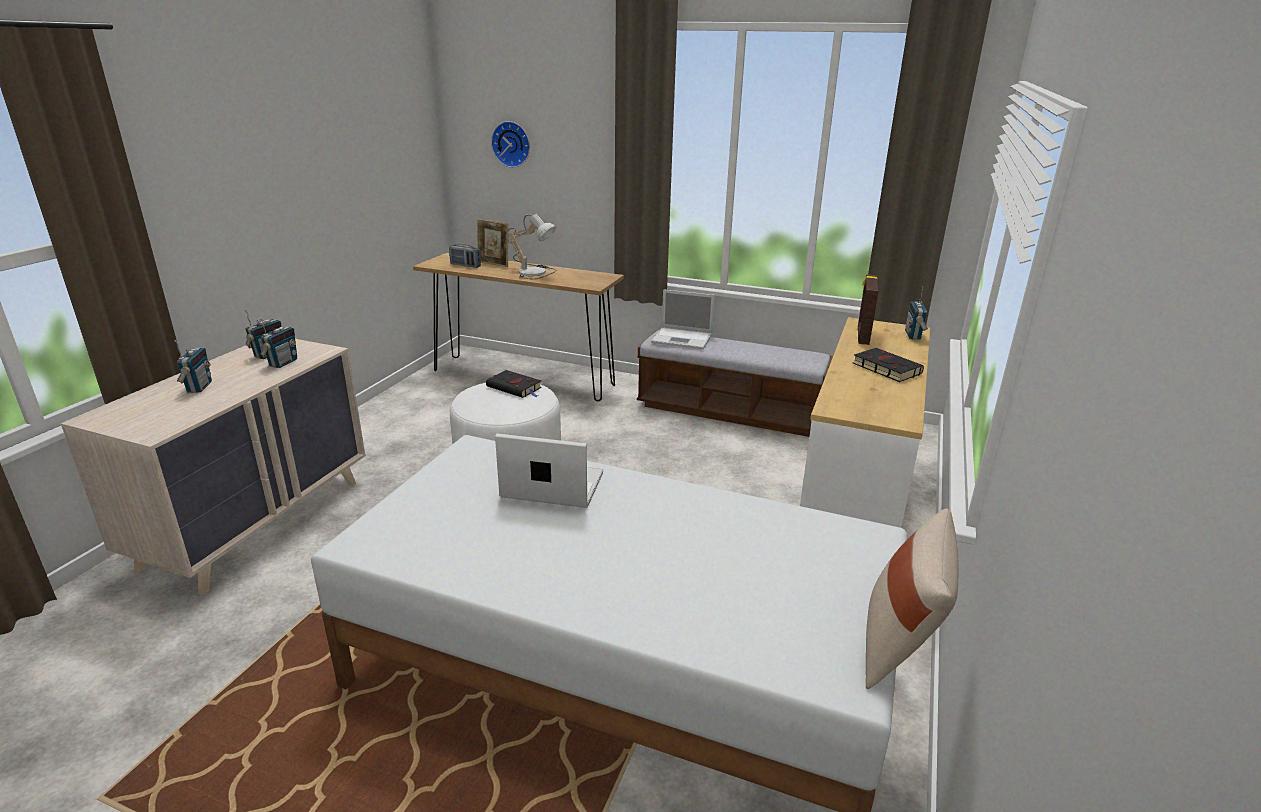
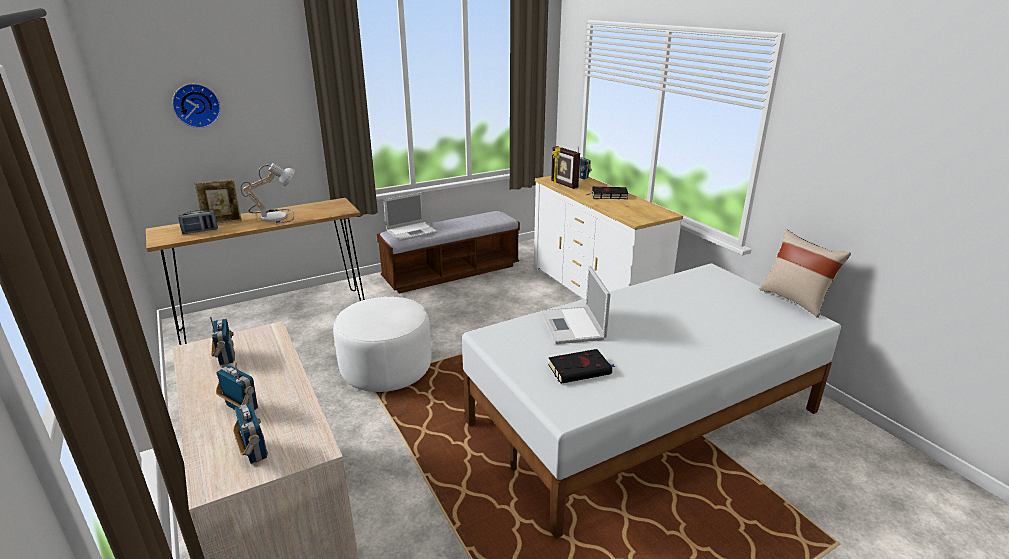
camera: 50 degrees left, 0 degrees up
radio [260,318,297,368] -> radio moved to [233,403,268,464]
black book [486,370,542,398] -> black book moved to [548,349,616,384]
laptop [495,434,603,508] -> laptop turned 60 degrees counterclockwise [541,266,611,344]

